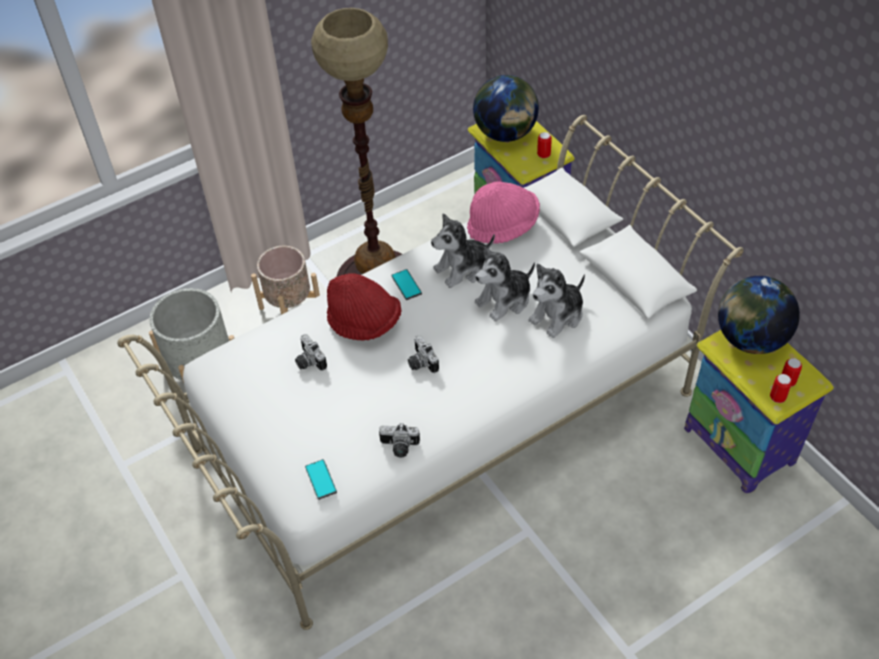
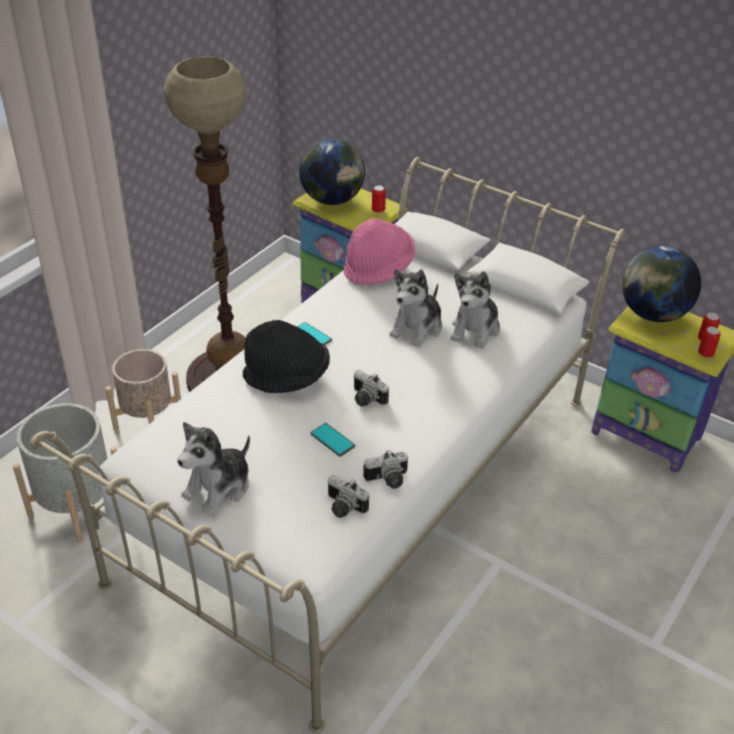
camera: 25 degrees left, 10 degrees down
camera [295,334,327,371] -> camera moved to [327,475,369,518]
phone [305,459,337,500] -> phone moved to [310,423,355,457]
red hat [327,273,401,341] -> black hat [243,320,330,393]
plush toy [431,214,495,288] -> plush toy moved to [177,422,250,515]

